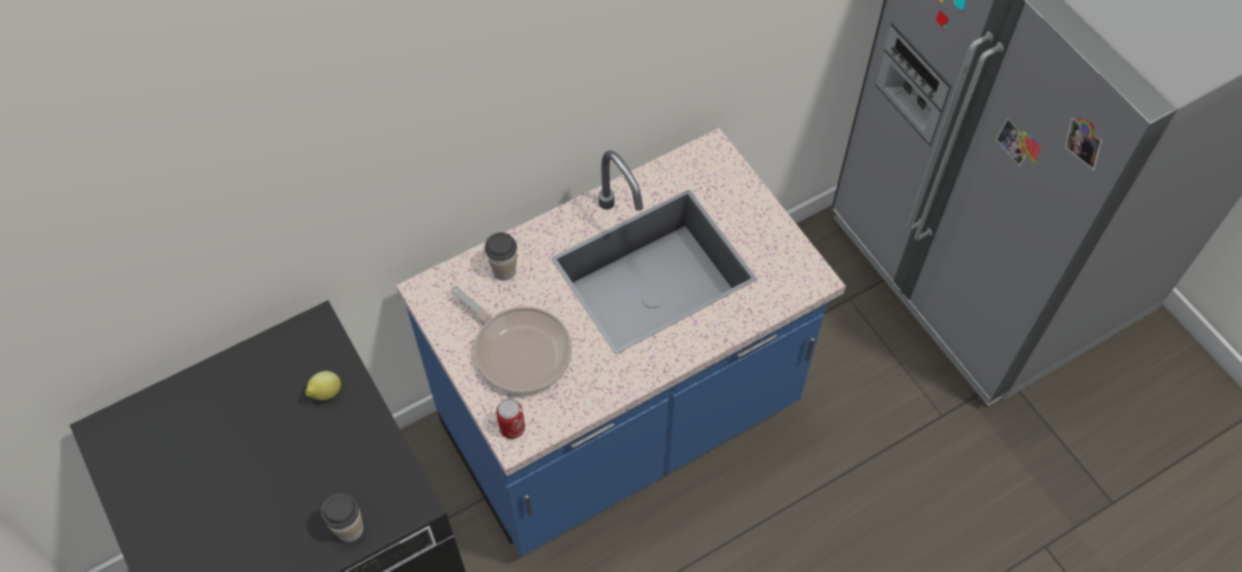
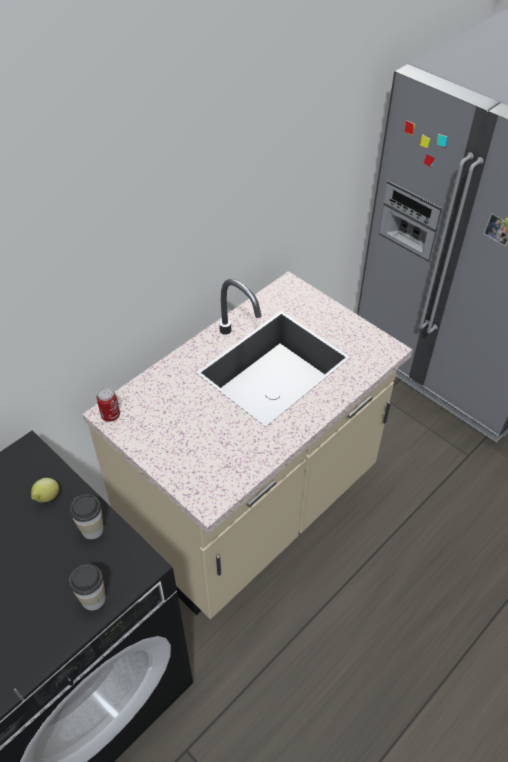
camera: 15 degrees left, 10 degrees down
blue counter [396,128,846,556] -> beige counter [82,271,413,619]
frying pan [451,286,572,394] -> none
cup [485,232,517,281] -> cup moved to [70,494,104,540]
can [496,398,525,439] -> can moved to [96,387,120,422]

